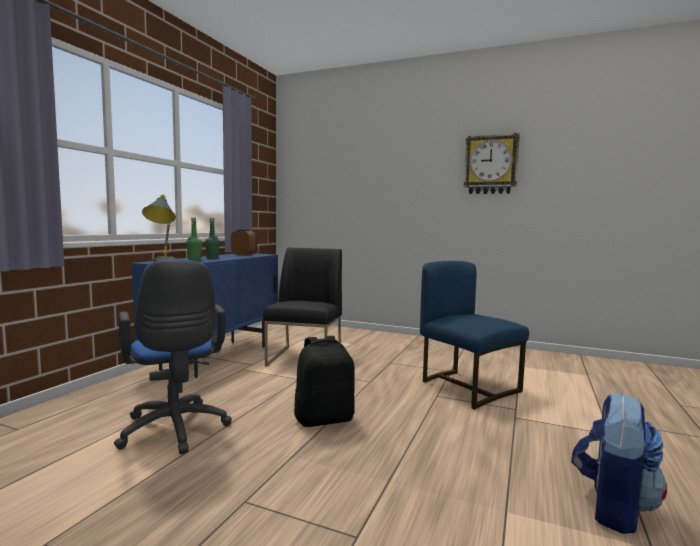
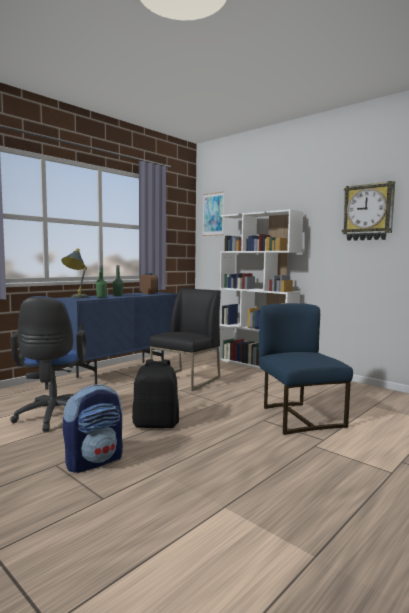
camera: 20 degrees right, 0 degrees up
backpack [571,393,667,534] -> backpack moved to [63,384,123,473]
none -> picture [202,192,224,236]
none -> white bookcase [219,209,303,370]

